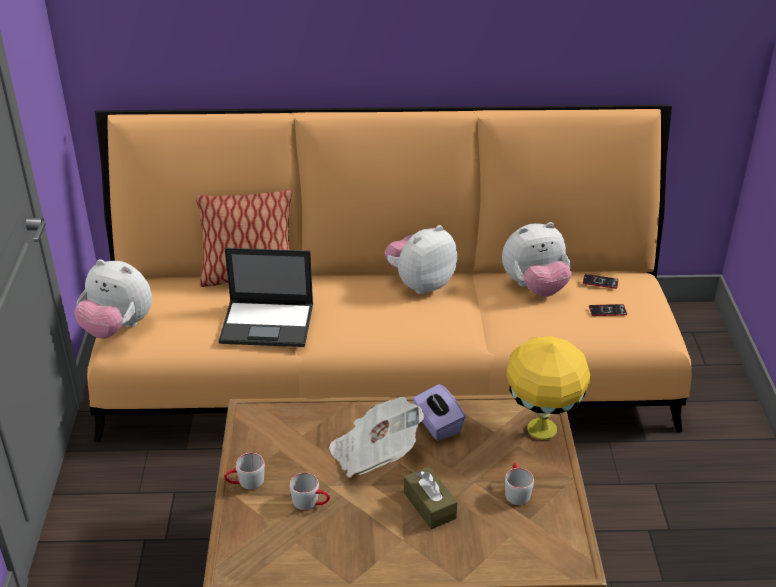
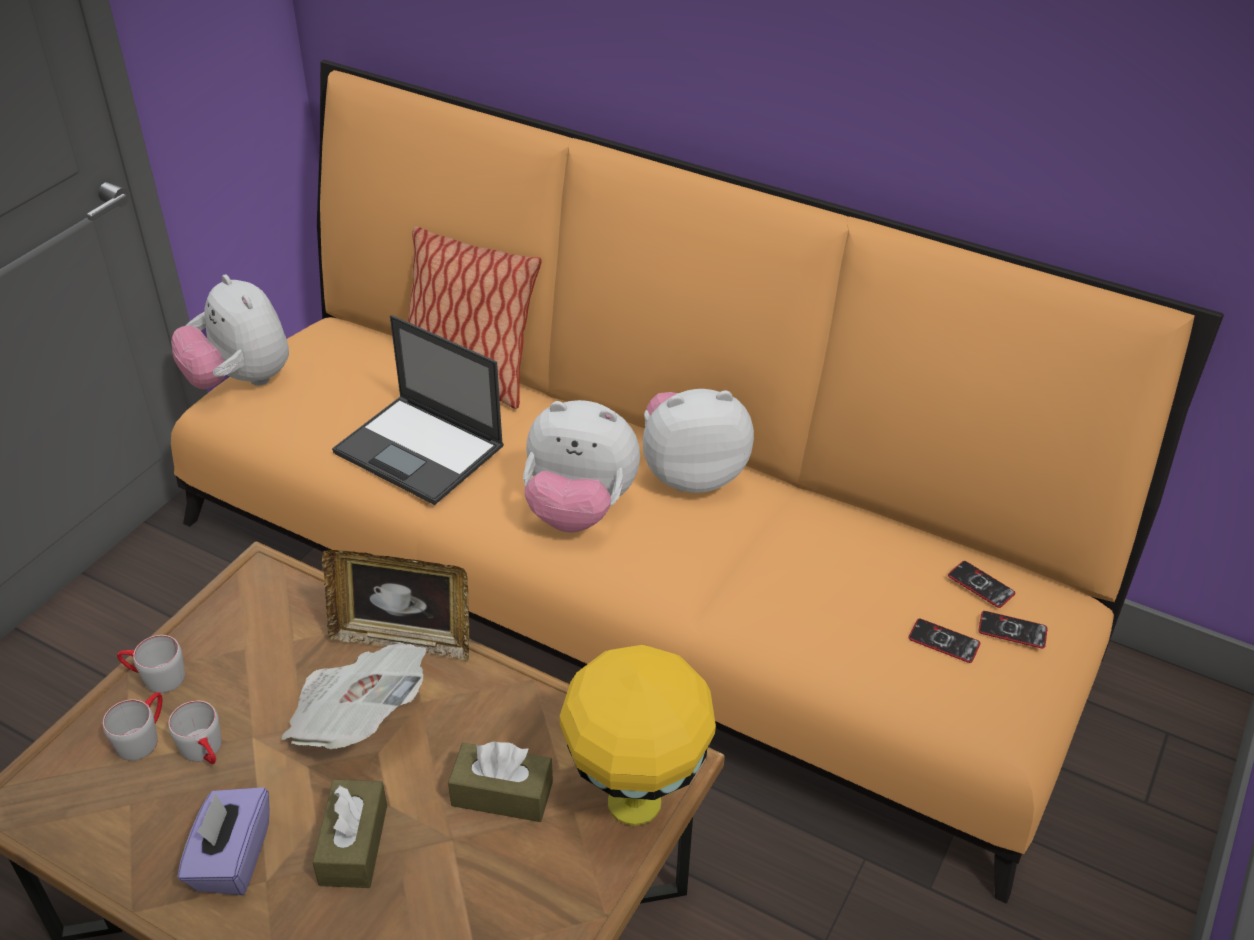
camera: 30 degrees right, 5 degrees up
purple tissue box [412,384,466,441] -> purple tissue box moved to [178,787,270,895]
plush toy [502,222,571,297] -> plush toy moved to [523,400,640,533]
grey mug [505,463,534,505] -> grey mug moved to [103,692,162,761]
none -> picture frame [322,550,470,662]
none -> brown tissue box [448,741,553,822]
none -> phone [978,611,1048,648]

